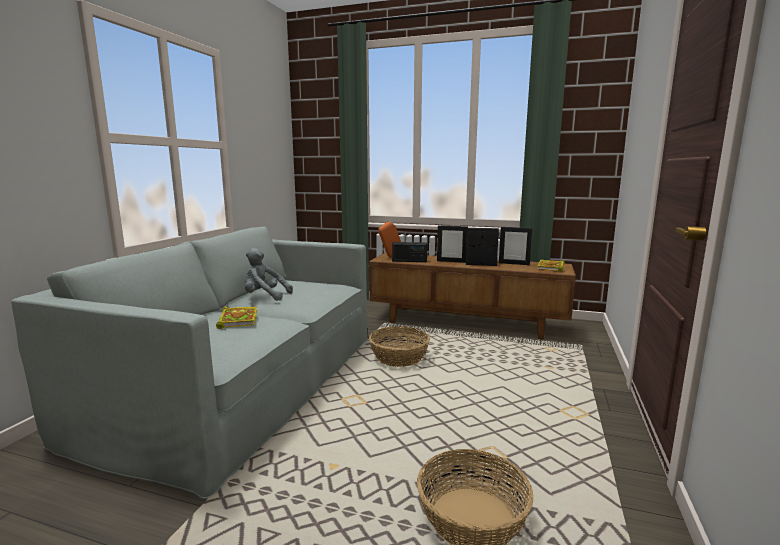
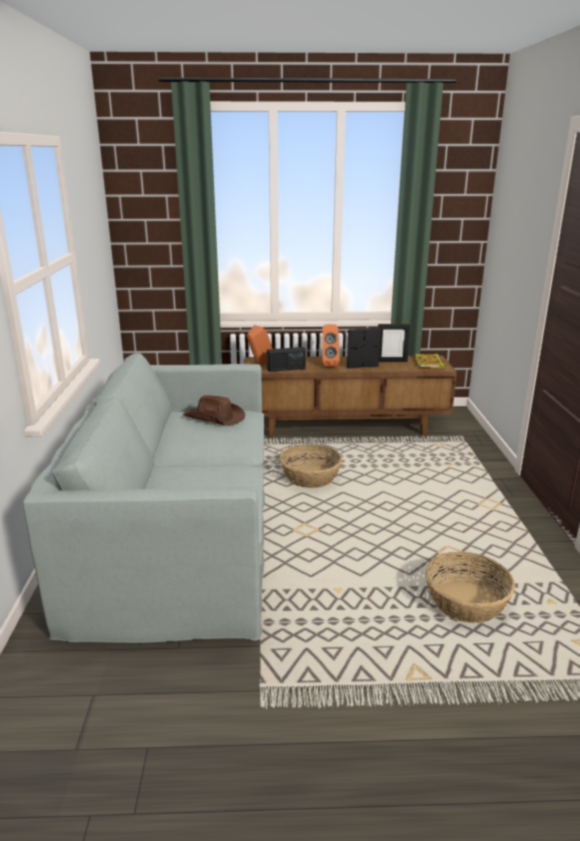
camera: 20 degrees left, 10 degrees up
book [216,306,257,329] -> none
grey plush toy [245,248,293,301] -> none
picture frame [437,225,468,263] -> orange speaker [322,324,340,366]
none -> brown hat [183,395,245,426]

